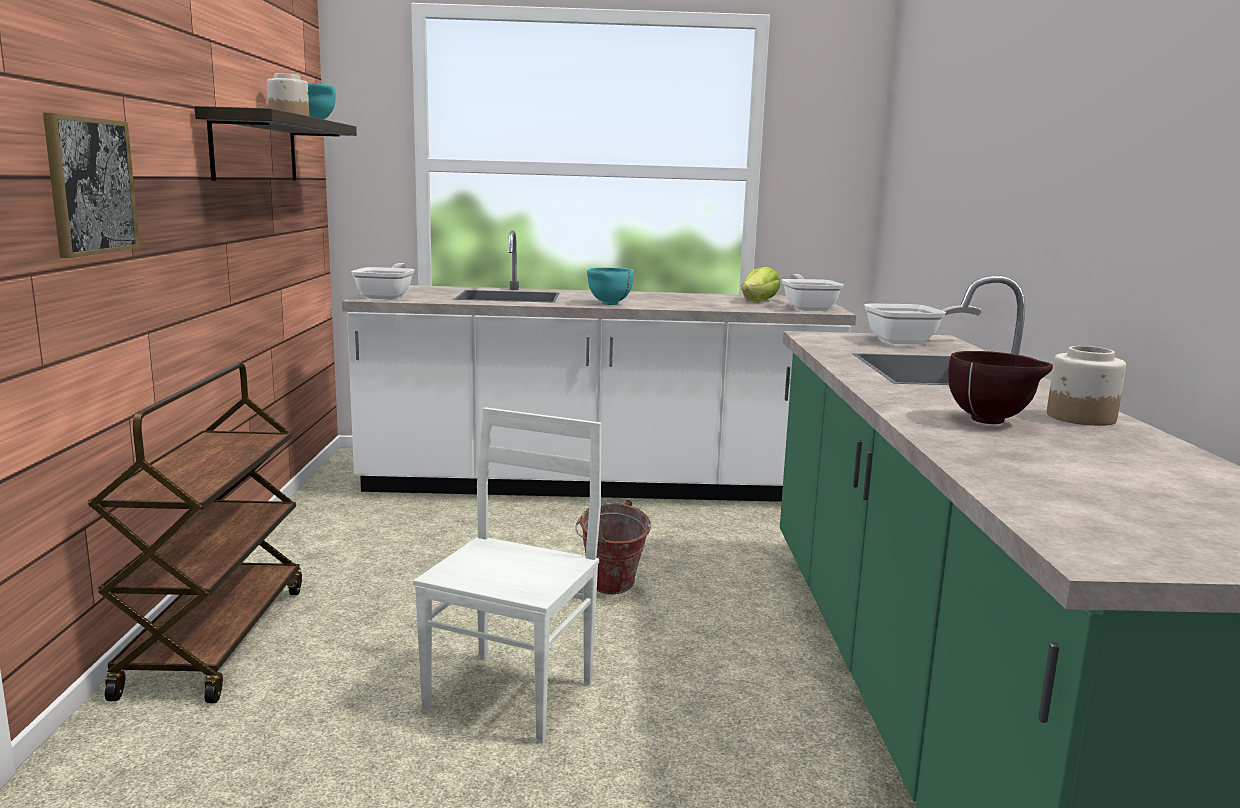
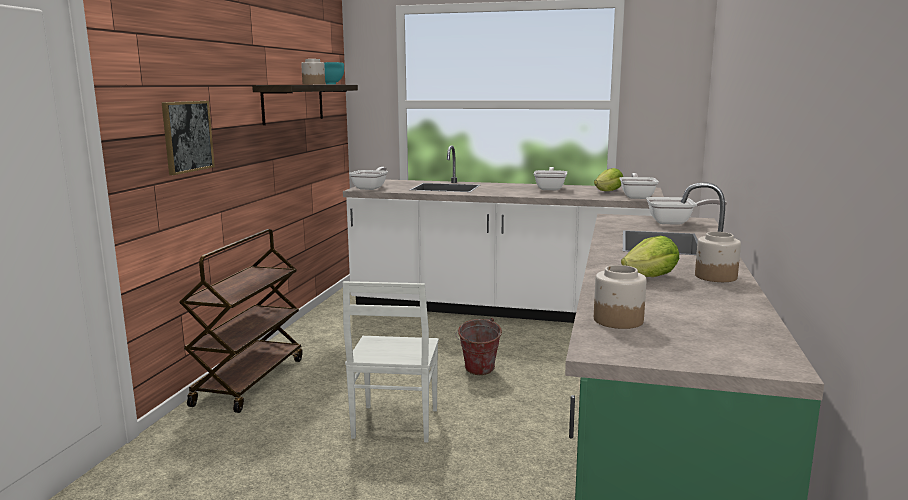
camera: 15 degrees right, 0 degrees up
white chair [413,407,601,744] -> white chair turned 150 degrees clockwise [343,281,439,442]
turquoise bowl [587,267,634,305] -> none
brown bowl [949,351,1053,424] -> lettuce [621,236,679,277]
none -> frying pan [533,167,567,190]
none -> jar [594,265,646,329]

